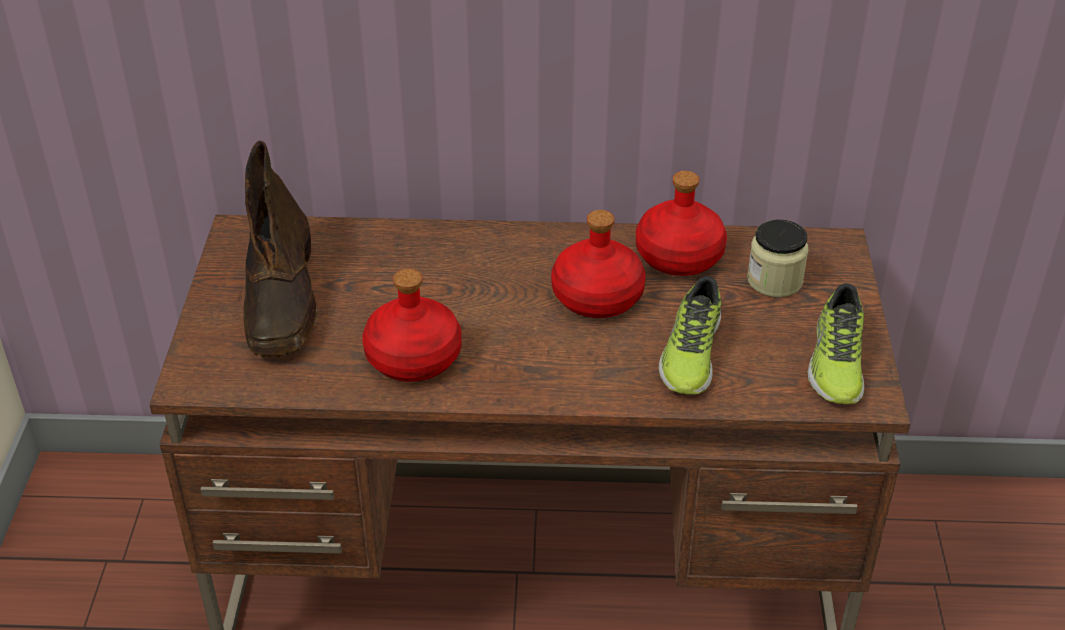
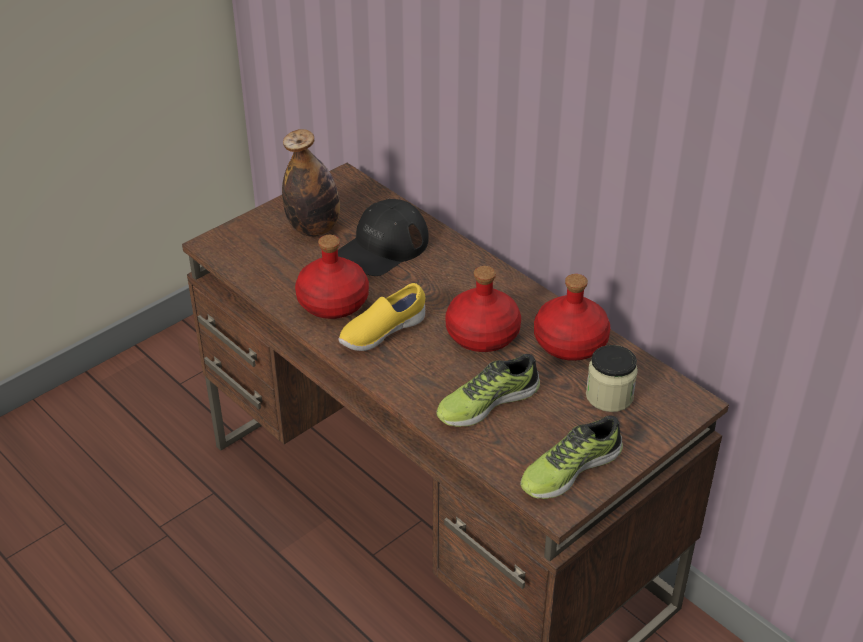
camera: 45 degrees right, 0 degrees up
brown boot [243,141,317,358] -> bottle [282,129,340,237]
none -> black cap [338,199,429,276]
none -> yellow shoe [338,283,425,351]

